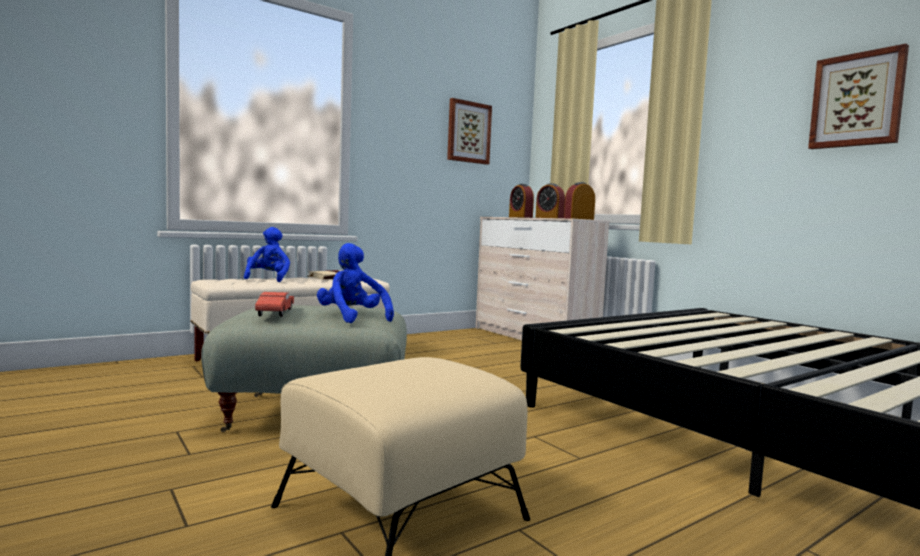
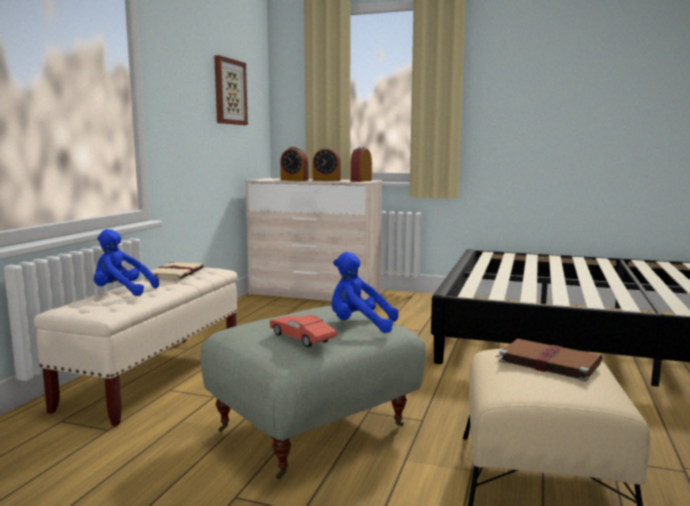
camera: 35 degrees left, 5 degrees up
blue plush toy [244,227,290,282] -> blue plush toy turned 45 degrees counterclockwise [94,229,159,296]
picture [808,44,909,149] -> none
none -> brown book [495,339,602,381]

